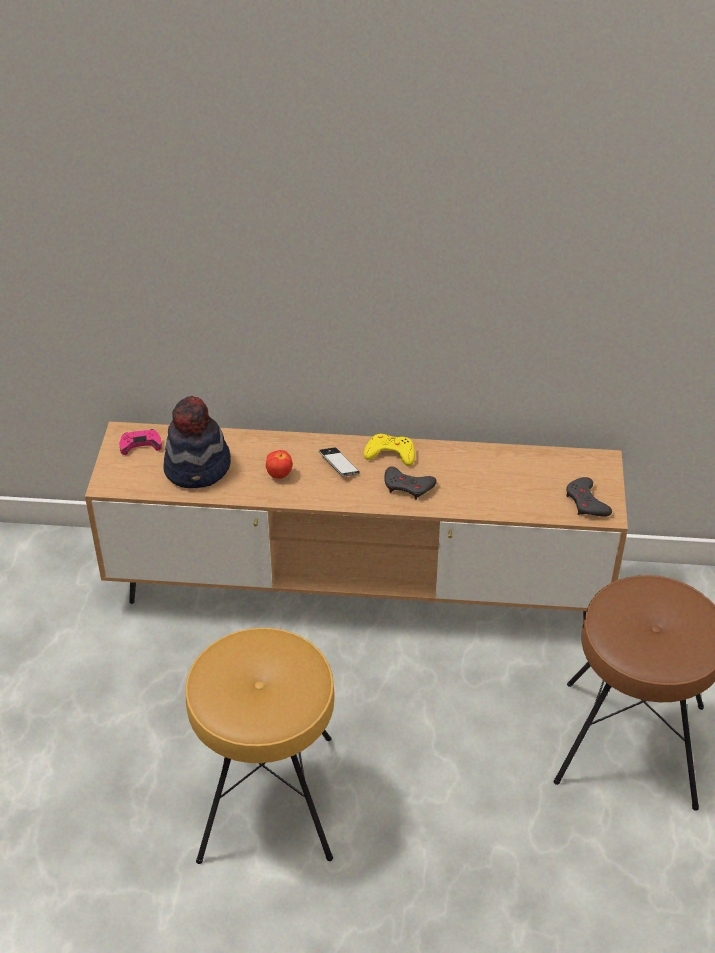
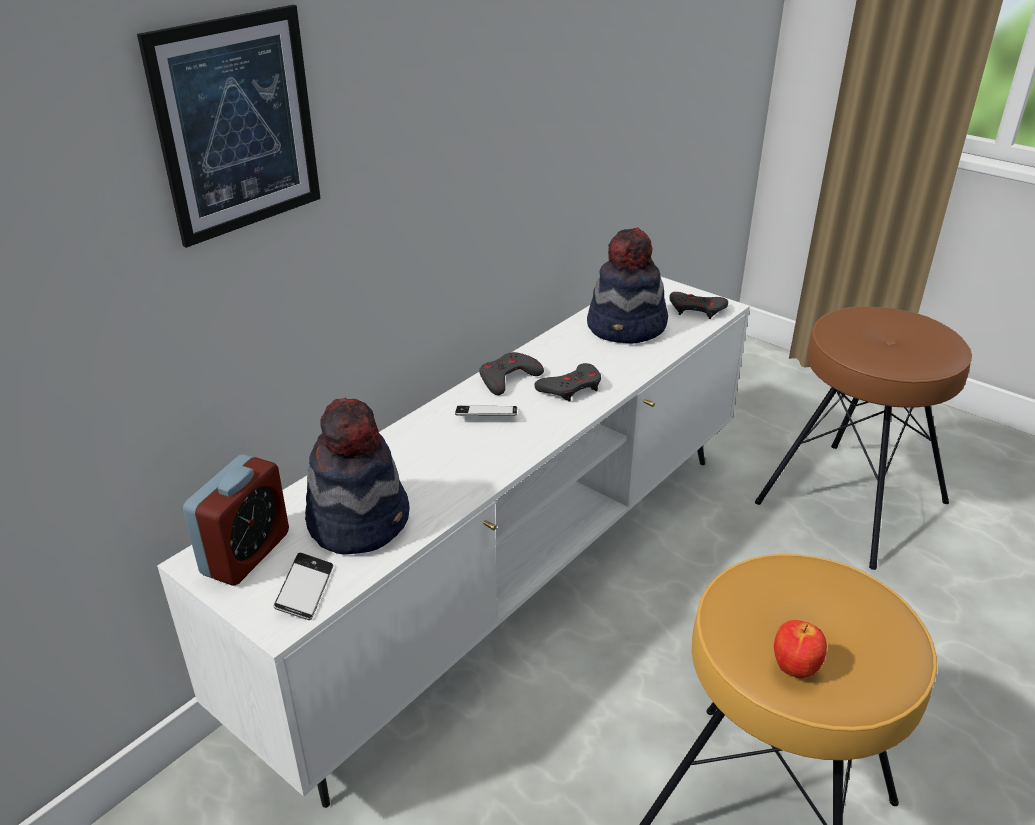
camera: 55 degrees left, 10 degrees down
brown tv stand [85,421,628,620] -> white tv stand [157,276,750,808]
pink game controller [119,429,162,455] -> alarm clock [183,454,289,586]
apple [266,450,293,479] -> apple moved to [774,620,827,678]
yellow game controller [364,434,415,466] -> grey game controller [479,352,544,395]
none -> picture [137,5,321,248]
none -> phone [273,553,333,620]
none -> hat [587,228,668,344]

